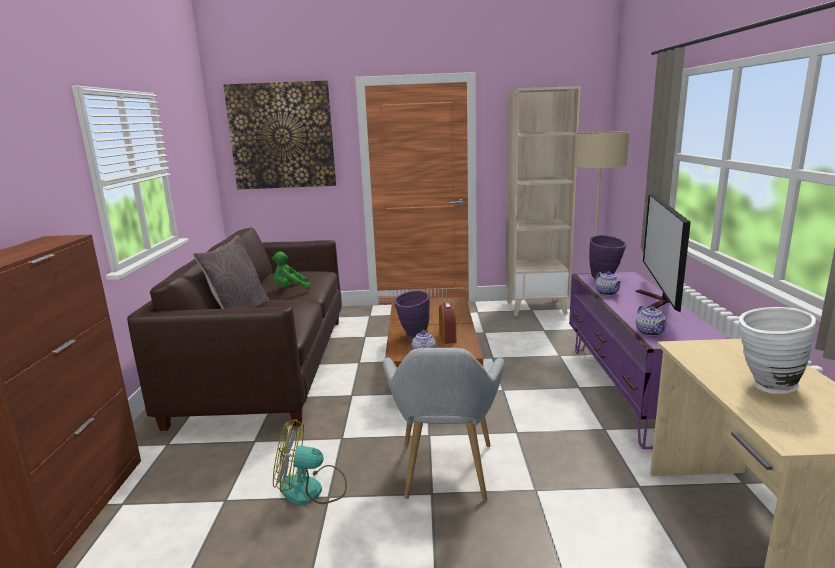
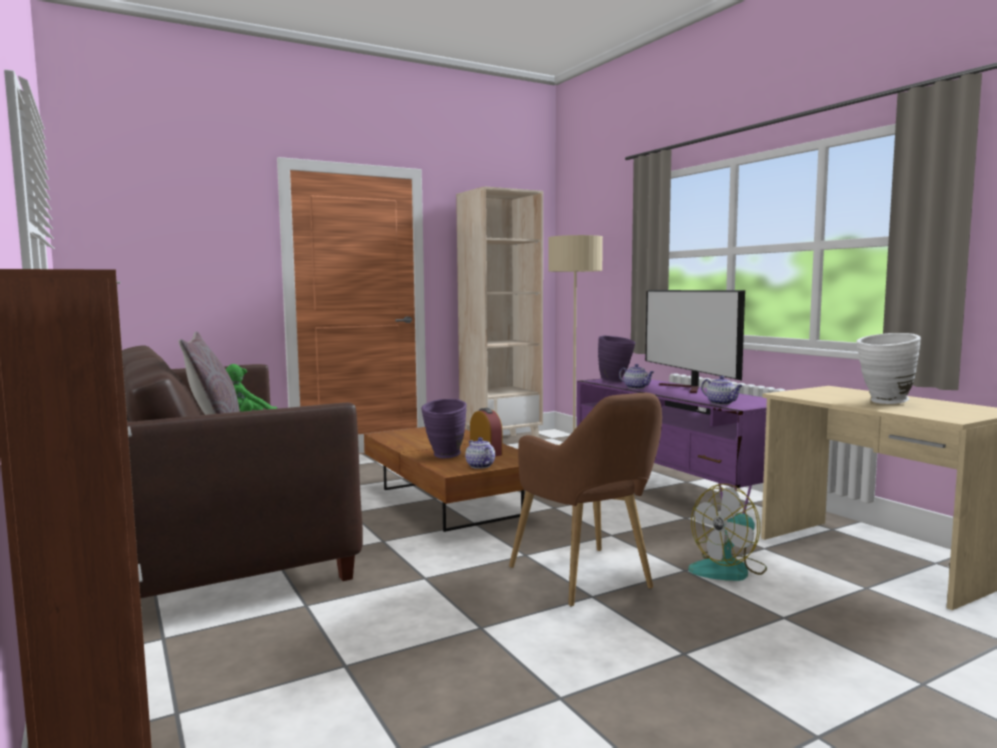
camera: 30 degrees left, 10 degrees down
picture [223,80,336,189] -> none
fan [273,419,347,505] -> fan moved to [688,484,767,581]
grey armchair [383,348,504,501] -> brown armchair [509,393,662,607]

